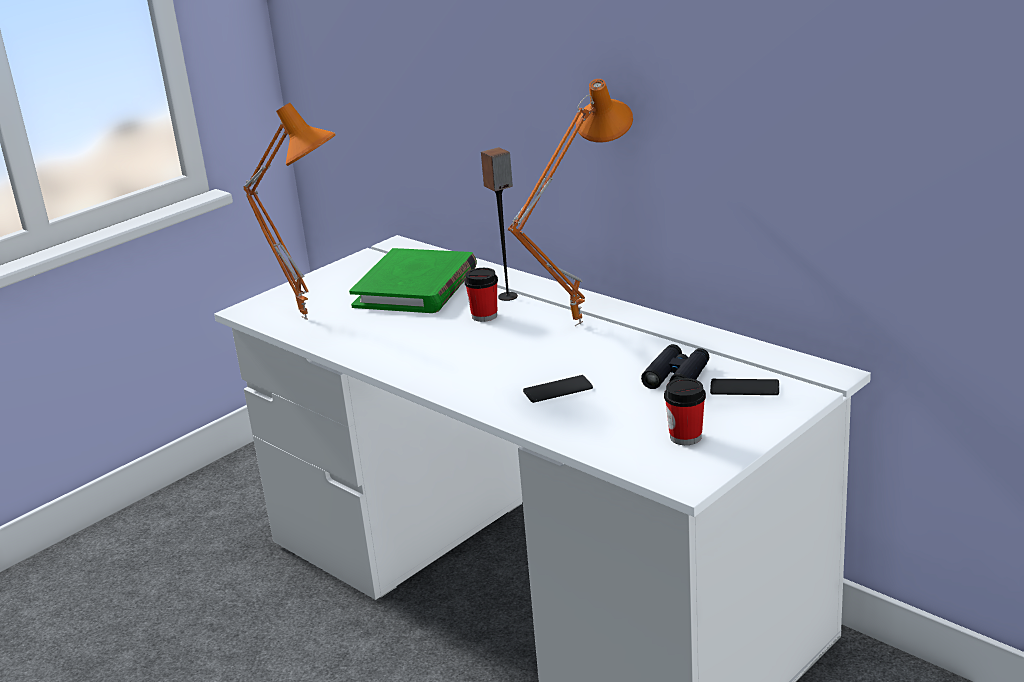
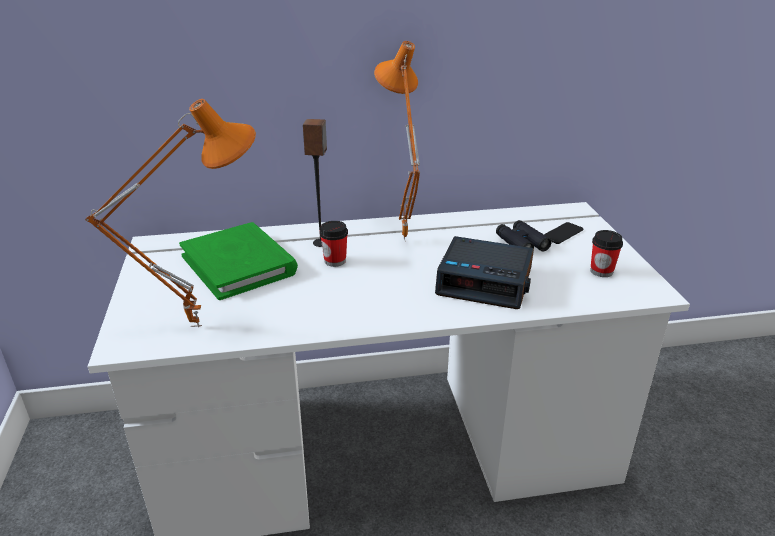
camera: 55 degrees left, 5 degrees up
phone [523,375,593,403] -> alarm clock [435,236,534,309]

